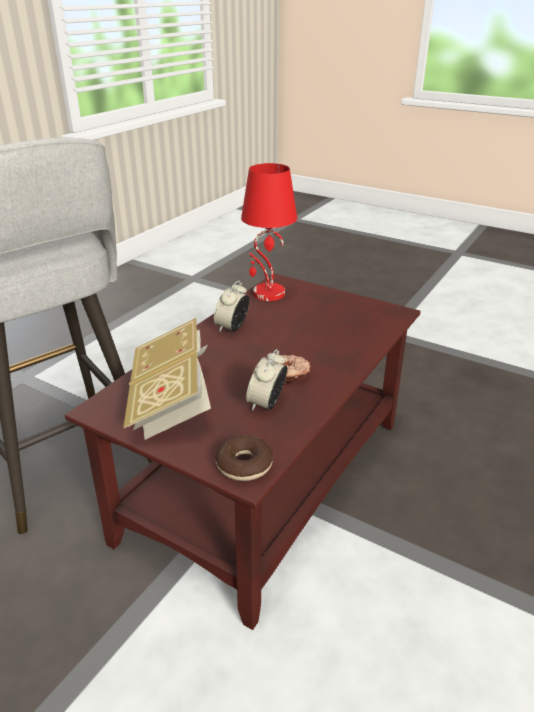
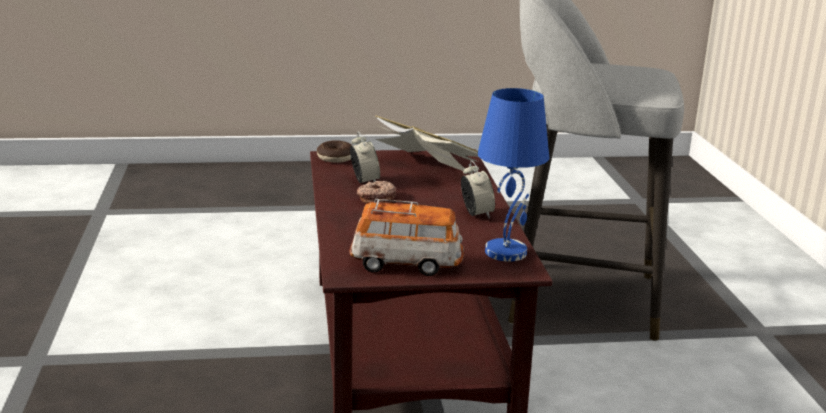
camera: 140 degrees right, 10 degrees down
red table lamp [241,163,297,301] -> blue table lamp [478,88,549,262]
none -> toy car [349,199,464,276]

